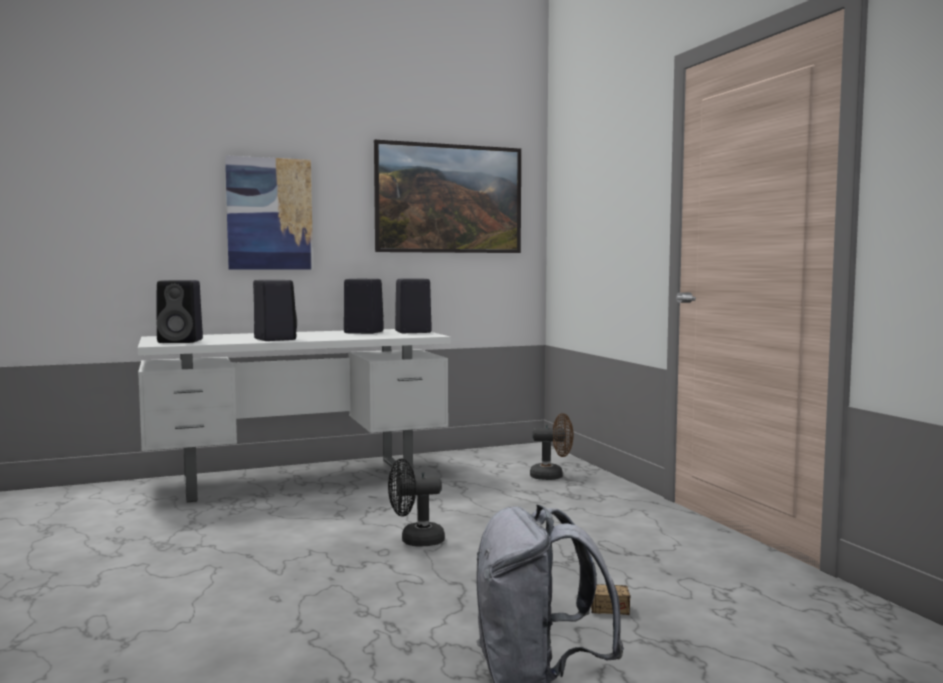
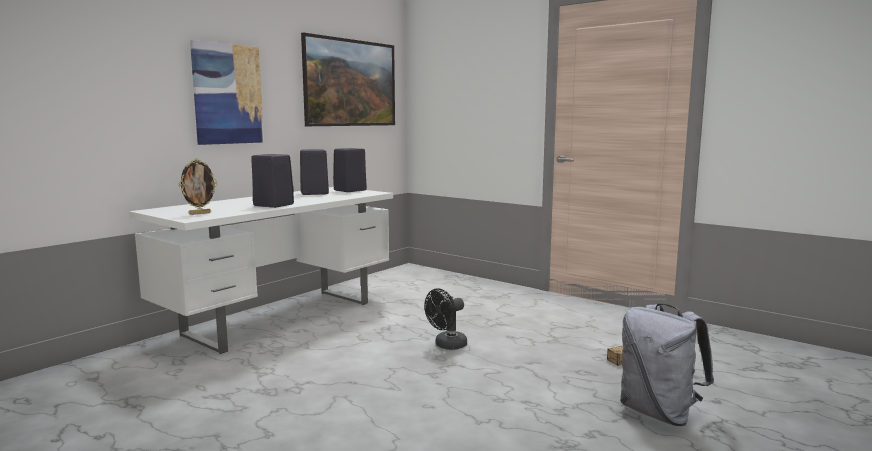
camera: 30 degrees left, 5 degrees up
black speaker [156,280,203,343] -> picture frame [179,158,217,215]
brown fan [530,413,573,480] -> none

